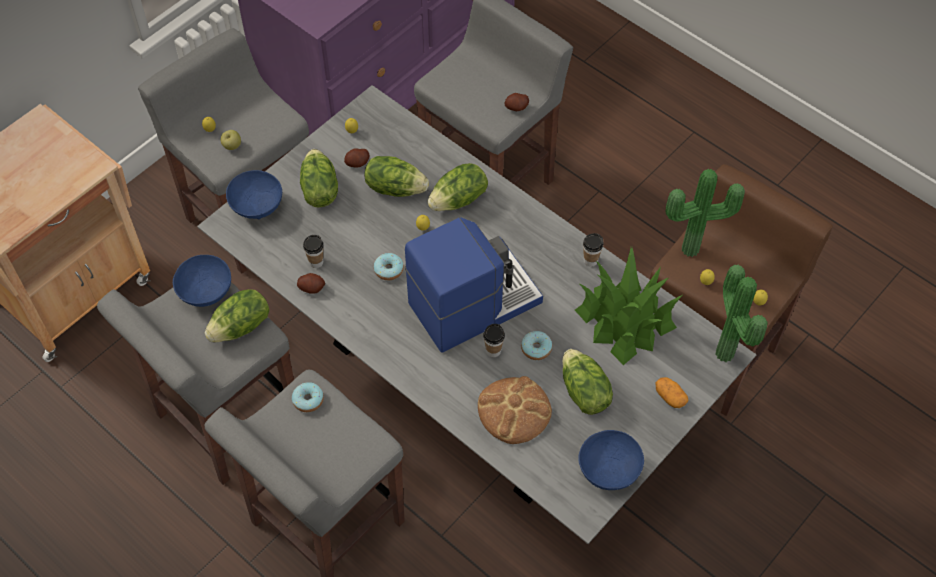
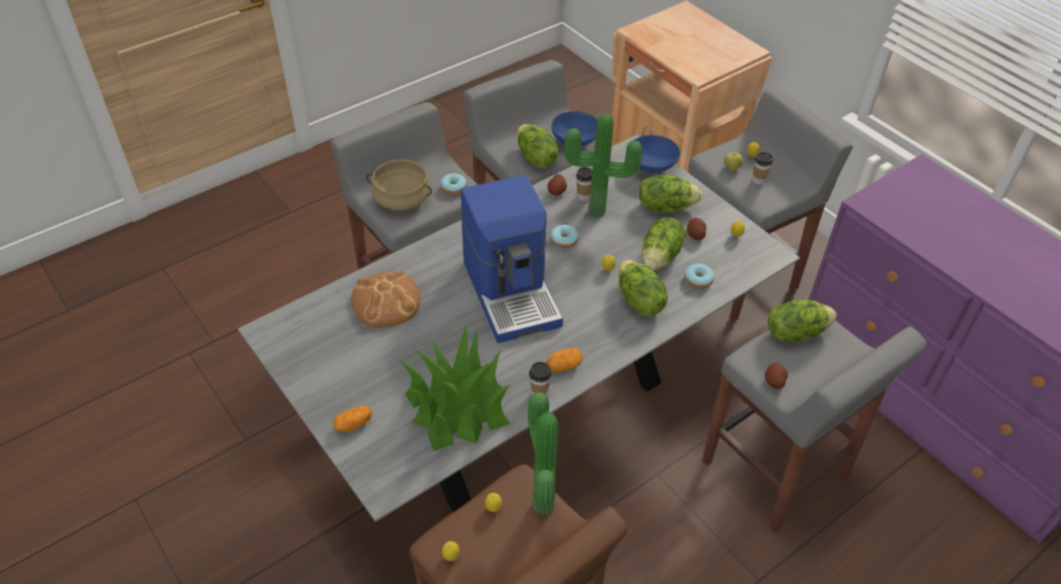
camera: 100 degrees right, 10 degrees down
cup [483,324,505,357] -> cup moved to [753,152,773,185]
donut [521,331,552,360] -> donut moved to [684,264,715,289]
lettuce [562,349,613,415] -> lettuce moved to [768,300,836,342]
blue bowl [578,430,644,490] -> none
potted plant [715,265,768,362] -> potted plant moved to [564,114,642,218]
none -> beige cooking pot [366,159,432,211]
none -> potato [547,348,583,372]

